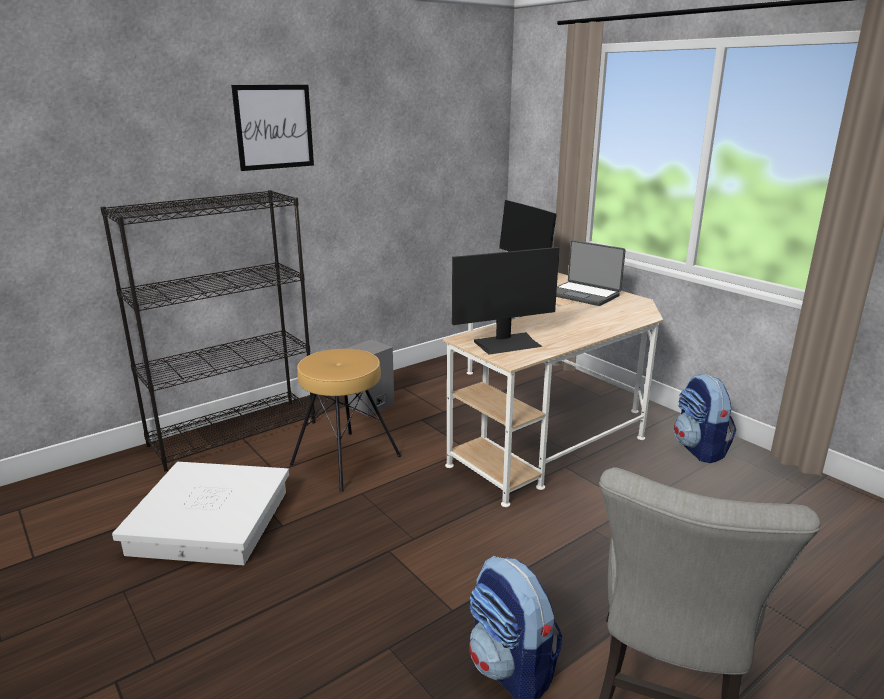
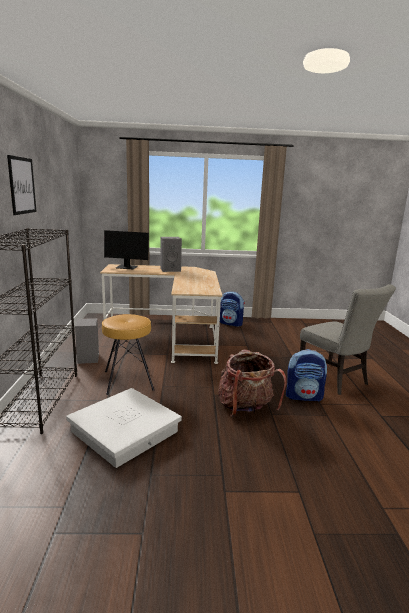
camera: 55 degrees left, 5 degrees down
monitor [452,247,559,355] -> none
laptop [556,240,626,306] -> grey speaker [160,237,182,272]
none -> backpack [218,349,286,417]

